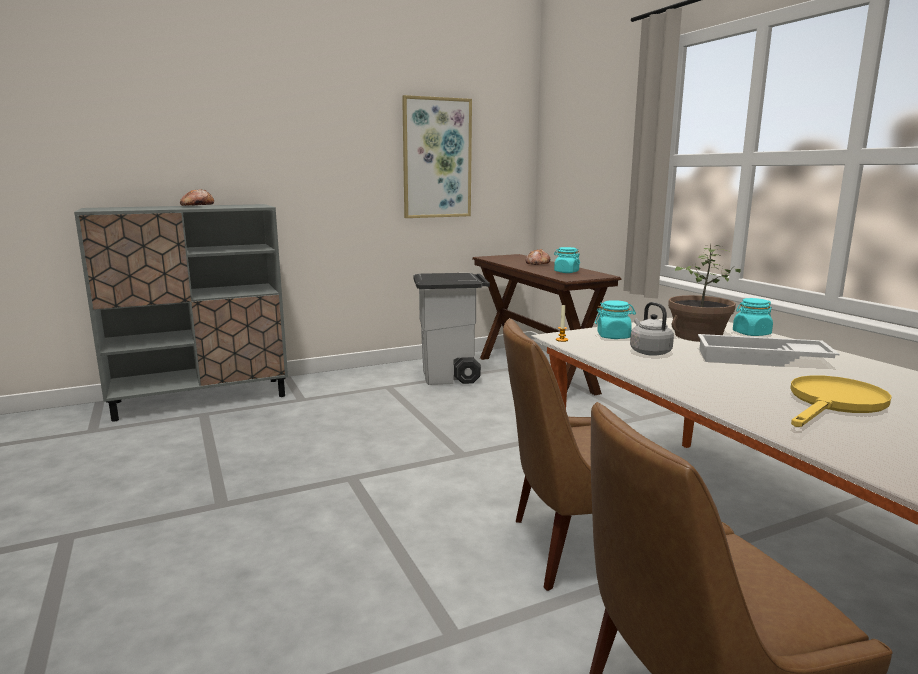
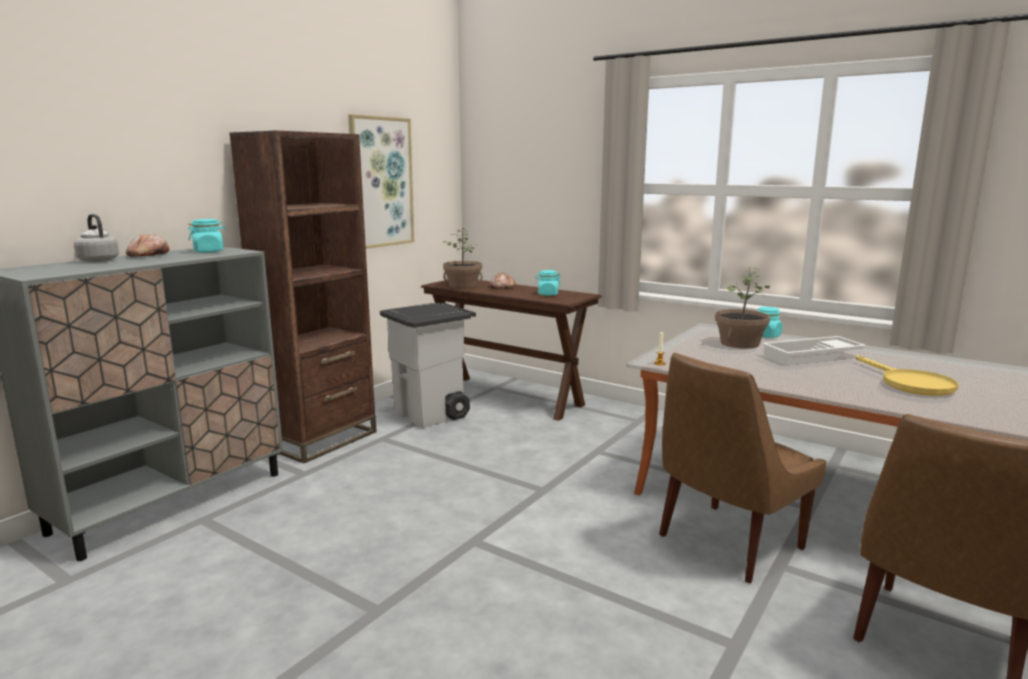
camera: 30 degrees left, 0 degrees up
turquoise jar [595,300,636,339] -> turquoise jar moved to [188,219,226,253]
grey kettle [630,302,674,356] -> grey kettle moved to [74,214,119,262]
yellow frying pan [790,375,892,427] -> yellow frying pan turned 150 degrees clockwise [856,355,958,396]
none -> brown bookcase [230,130,377,463]
none -> potted plant [443,228,483,288]

